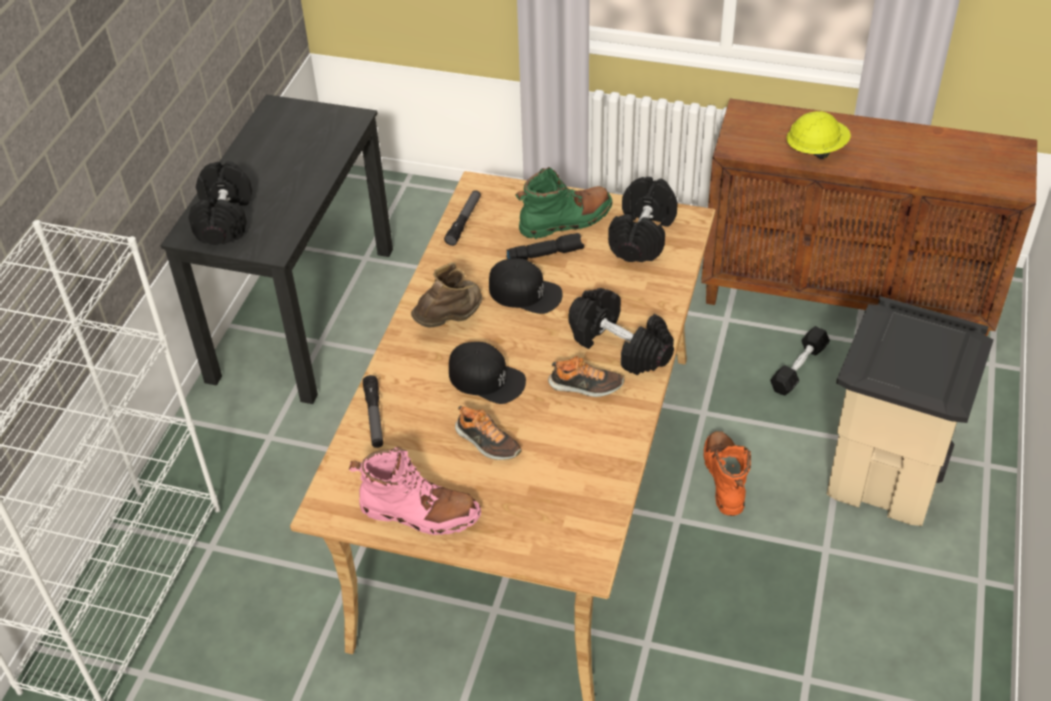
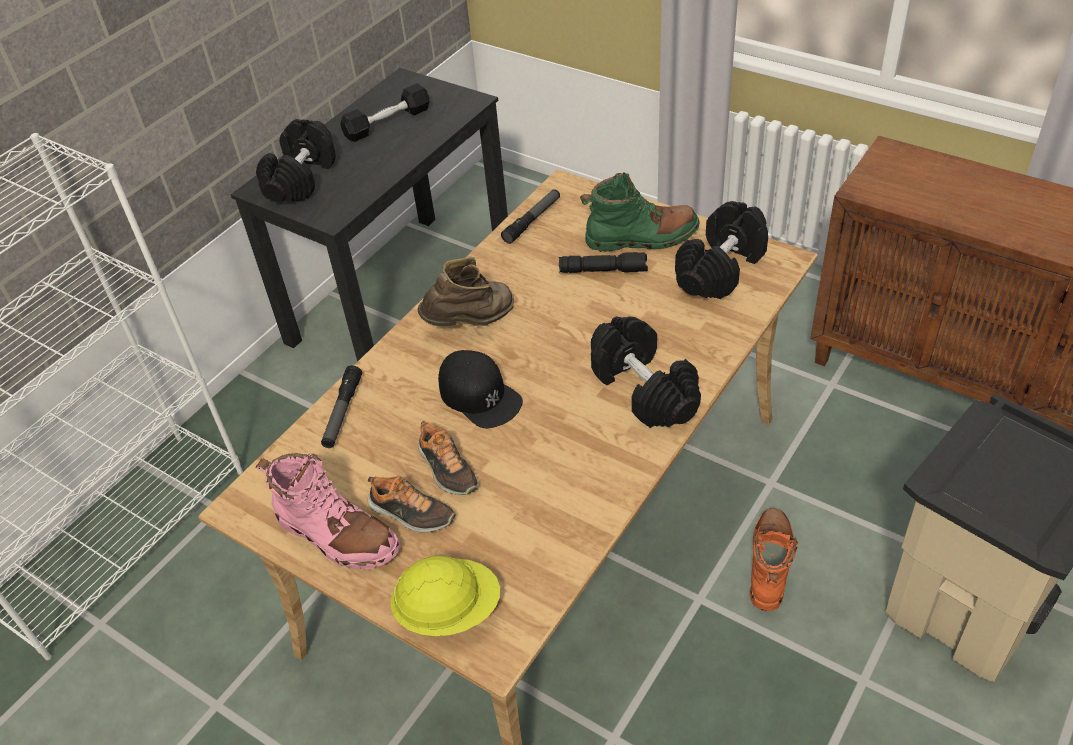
camera: 20 degrees right, 0 degrees up
black cap [489,258,563,314] -> none
shoe [548,356,624,397] -> shoe moved to [368,475,455,532]
black dumbbell [770,326,830,395] -> black dumbbell moved to [340,83,430,142]
yellow hard hat [786,111,851,159] -> yellow hard hat moved to [390,556,500,636]

